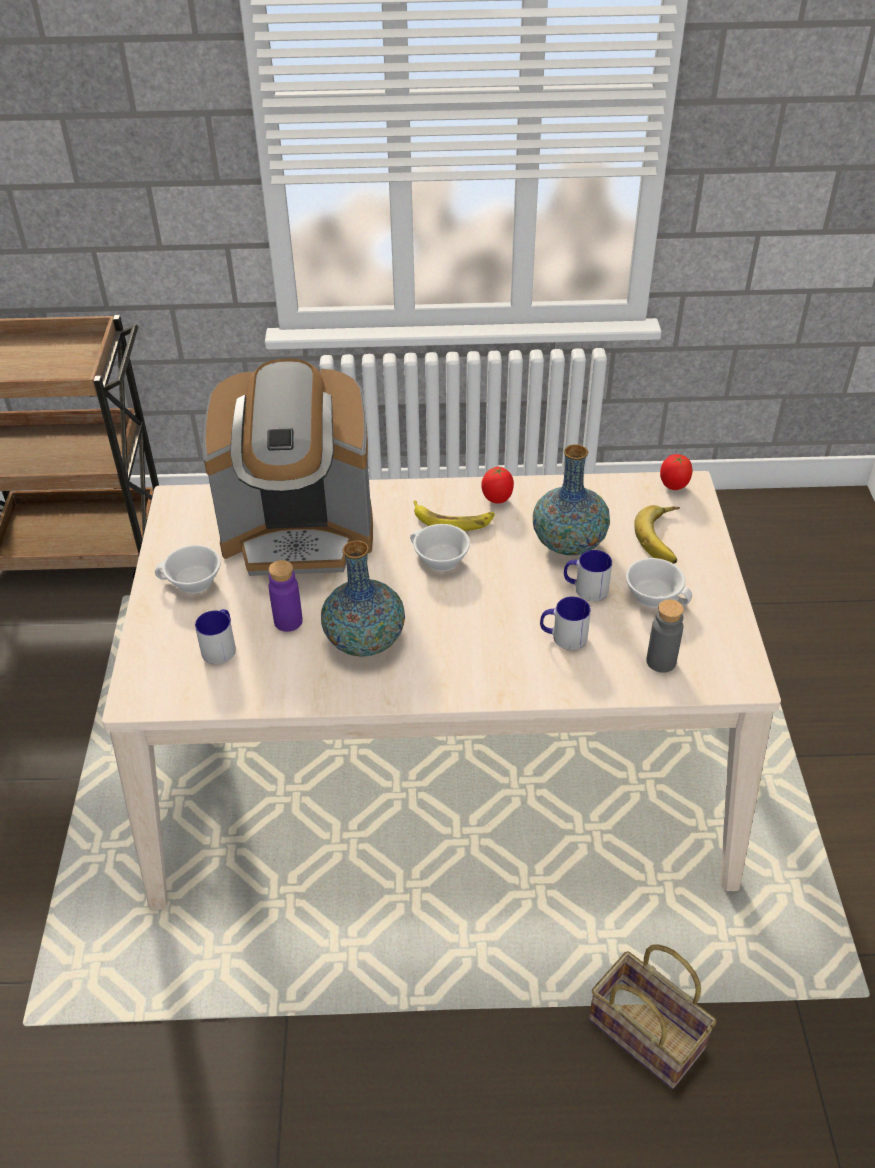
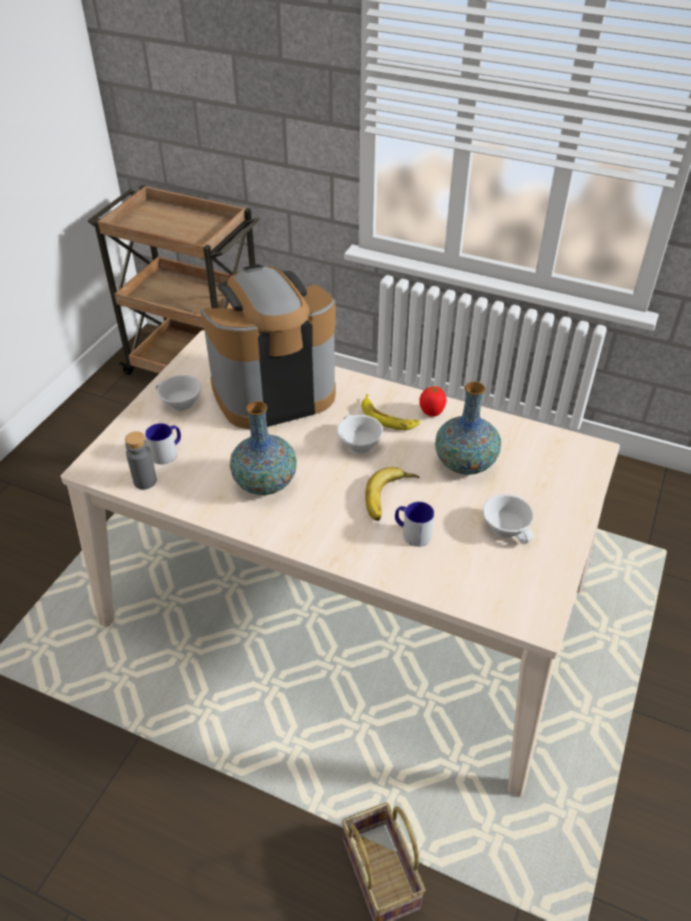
camera: 25 degrees right, 0 degrees up
coffee machine [203,359,373,576] -> coffee machine turned 135 degrees clockwise [200,264,336,429]
purple bottle [268,560,303,632] -> none
mug [564,550,612,601] -> none
banana [634,505,680,564] -> banana moved to [365,467,419,521]
grey bottle [646,599,684,673] -> grey bottle moved to [125,431,157,489]
tomato [660,454,692,490] -> none

